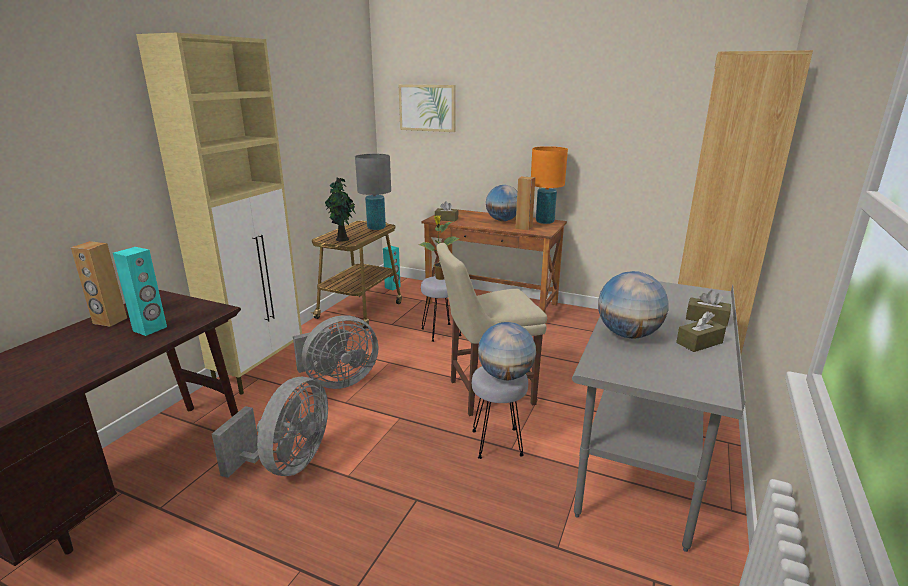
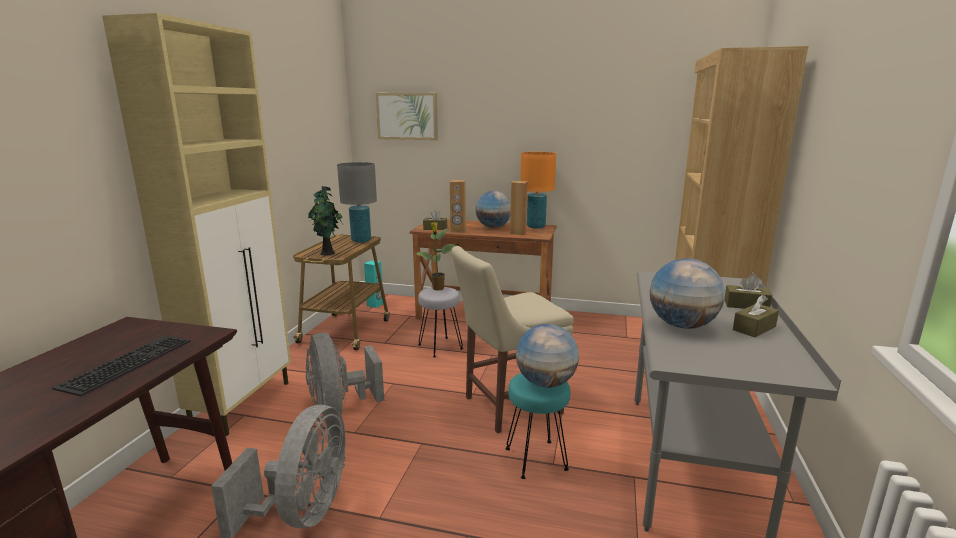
camera: 10 degrees left, 5 degrees down
brown speaker [71,241,127,327] -> brown speaker moved to [450,180,466,233]
turquoise speaker [113,247,167,336] -> keyboard [52,335,191,396]
grey fan [293,315,378,389] -> grey fan turned 105 degrees clockwise [306,333,384,421]
grey stool [472,366,528,459] -> turquoise stool [506,373,570,479]

